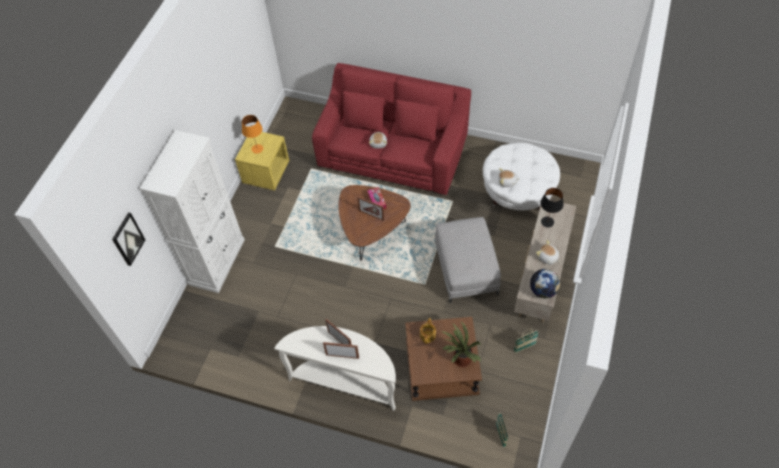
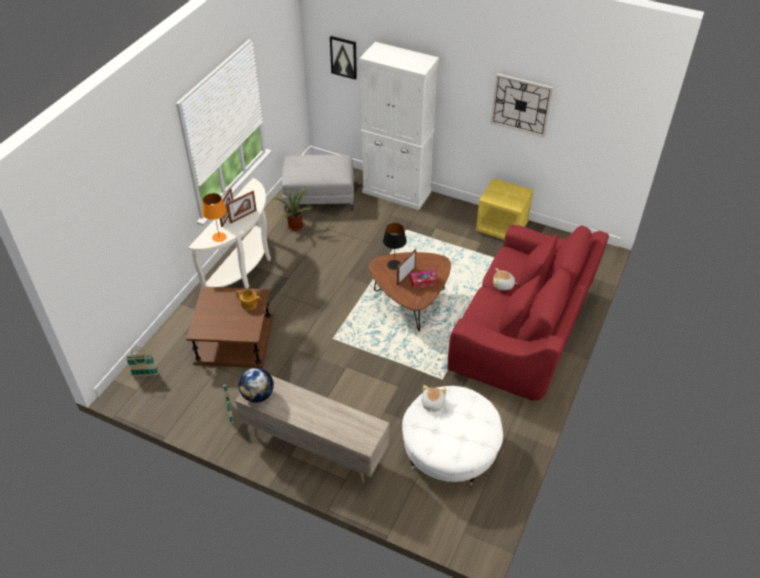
camera: 95 degrees right, 10 degrees down
orange table lamp [242,115,263,154] -> orange table lamp moved to [202,193,227,242]
grey ottoman [435,217,501,303] -> grey ottoman moved to [282,155,354,212]
potted plant [442,321,481,367] -> potted plant moved to [271,187,313,231]
plush toy [536,240,560,264] -> none
black table lamp [540,188,564,227] -> black table lamp moved to [383,223,407,270]
none -> wall clock [491,73,553,137]

